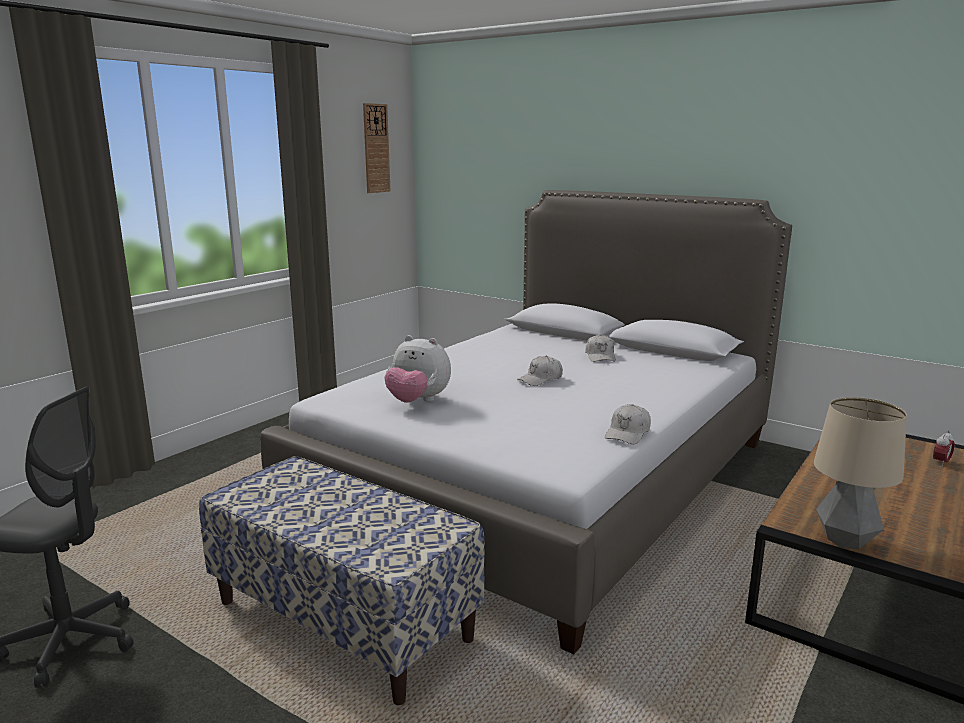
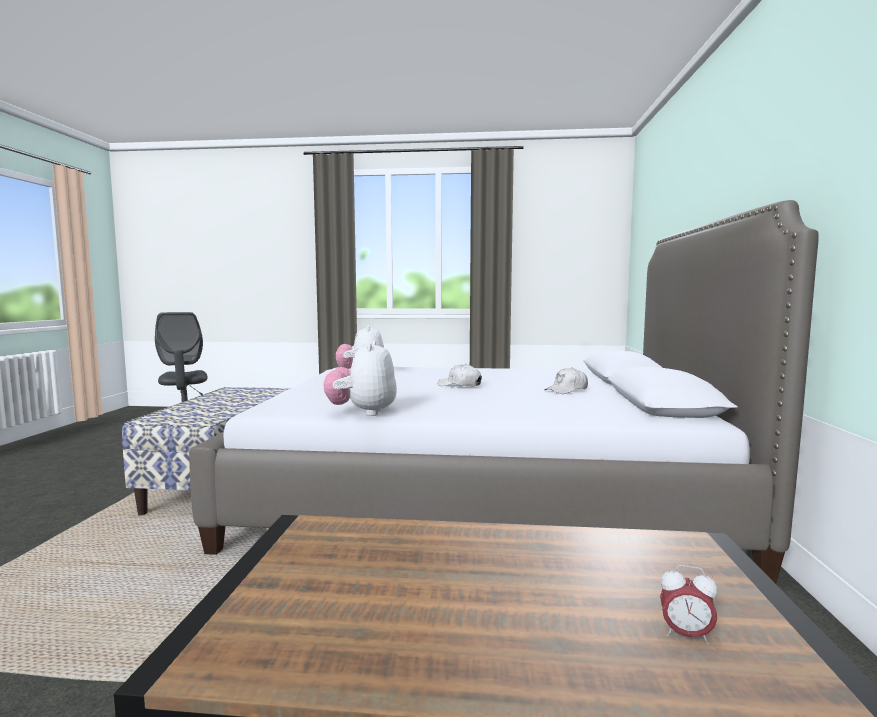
camera: 60 degrees right, 10 degrees down
wall clock [363,103,390,193] -> none
white cap [605,404,651,444] -> plush toy [323,341,397,416]
table lamp [814,397,907,549] -> none

